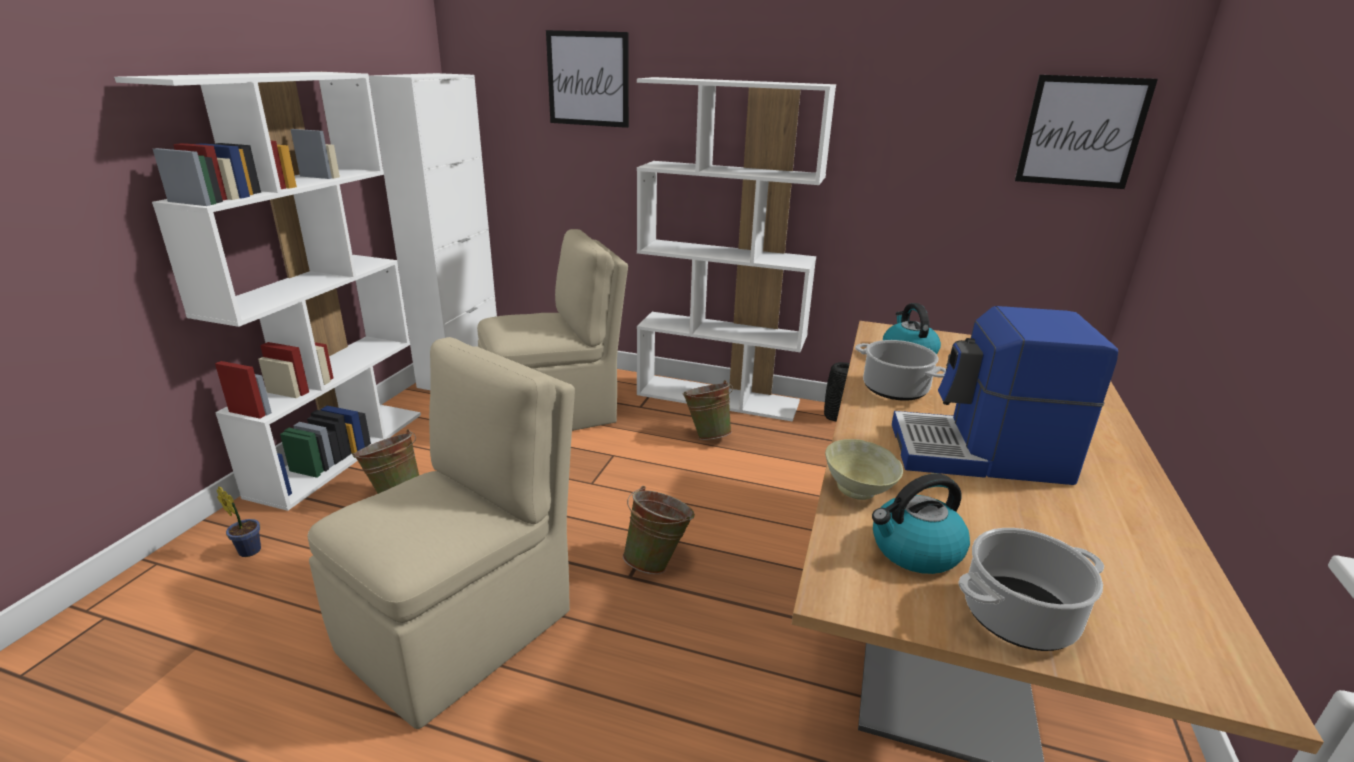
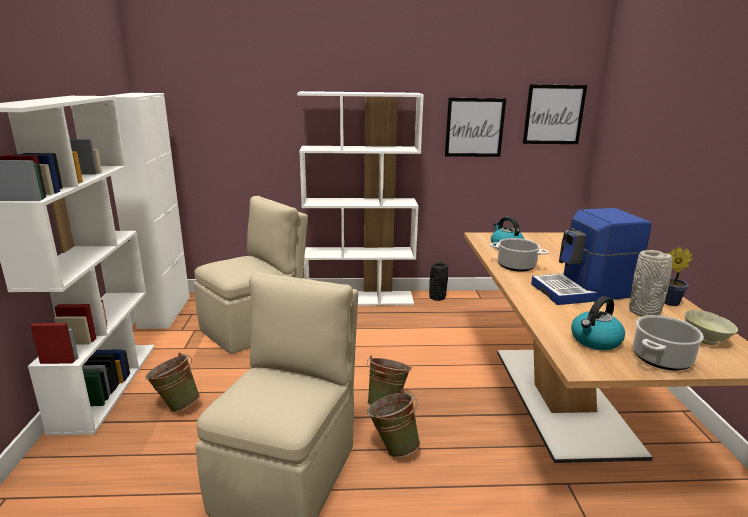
camera: 20 degrees left, 5 degrees down
potted plant [217,486,261,557] -> potted plant moved to [664,247,692,306]
picture [546,30,629,128] -> picture moved to [445,98,506,157]
green bucket [682,380,733,440] -> green bucket moved to [367,389,420,458]
beige bowl [825,439,903,500] -> beige bowl moved to [684,310,738,345]
none -> grey vase [629,250,673,317]

